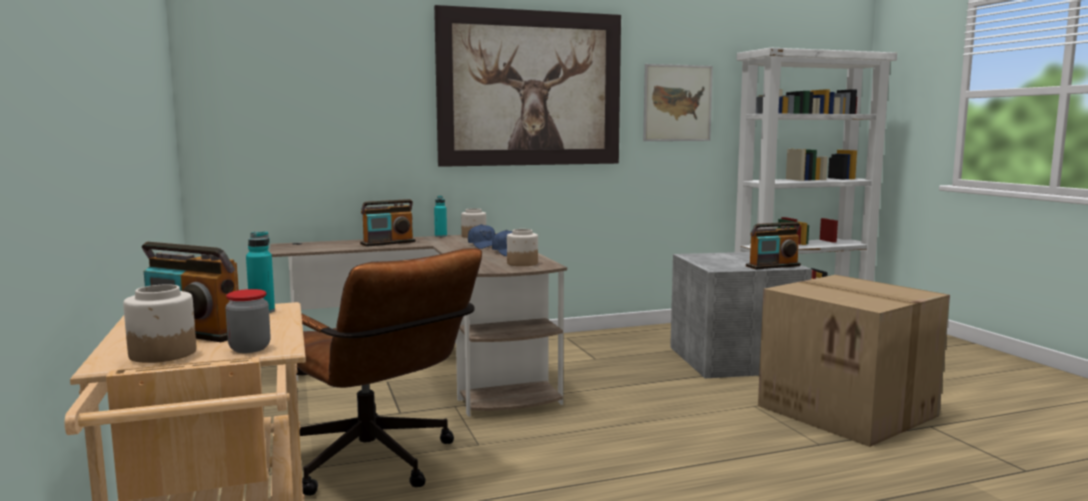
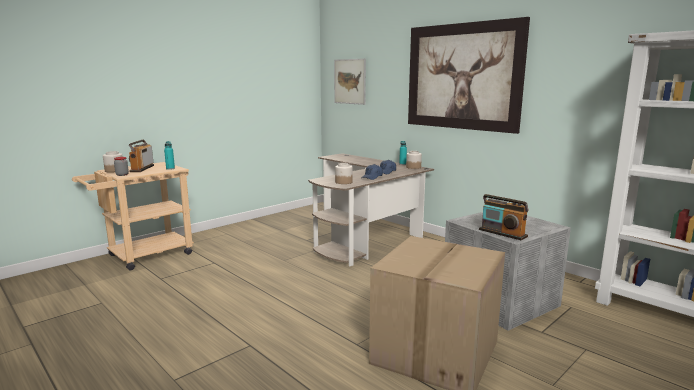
camera: 65 degrees right, 5 degrees up
brown office chair [296,248,482,496] -> none
radio [360,199,416,247] -> none
picture [643,64,713,141] -> picture moved to [334,59,366,105]

